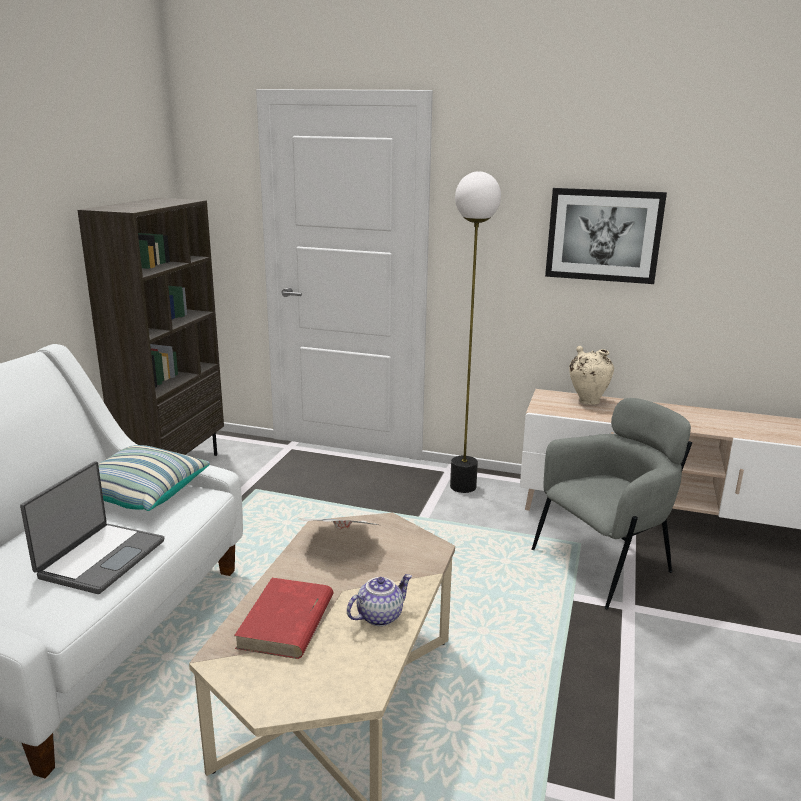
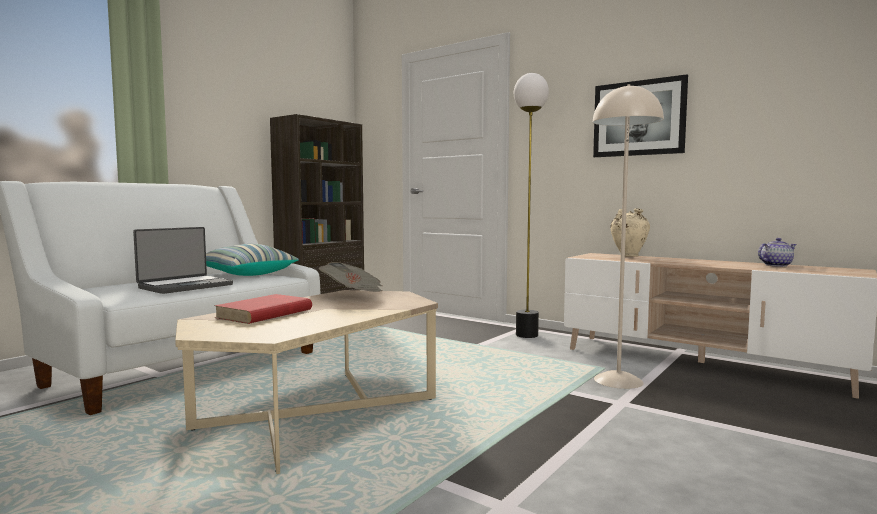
camera: 20 degrees right, 15 degrees down
teapot [347,574,412,626] -> teapot moved to [758,238,797,267]
grey armchair [531,398,692,609] -> beige floor lamp [593,84,664,389]

